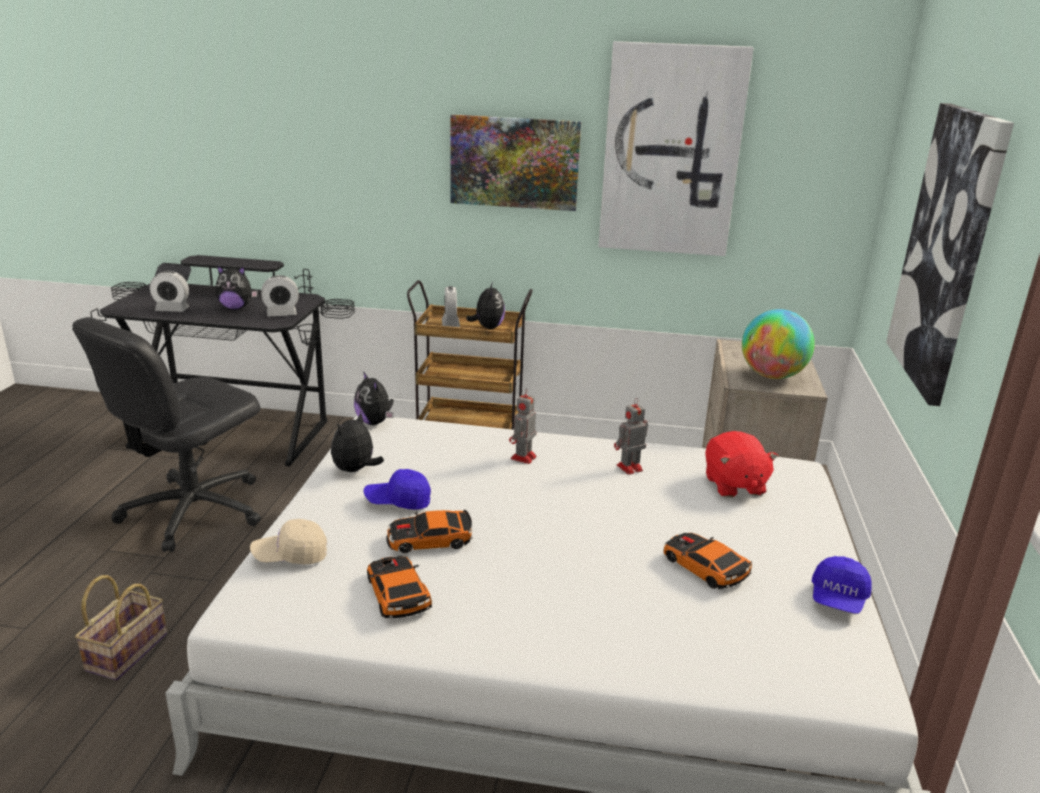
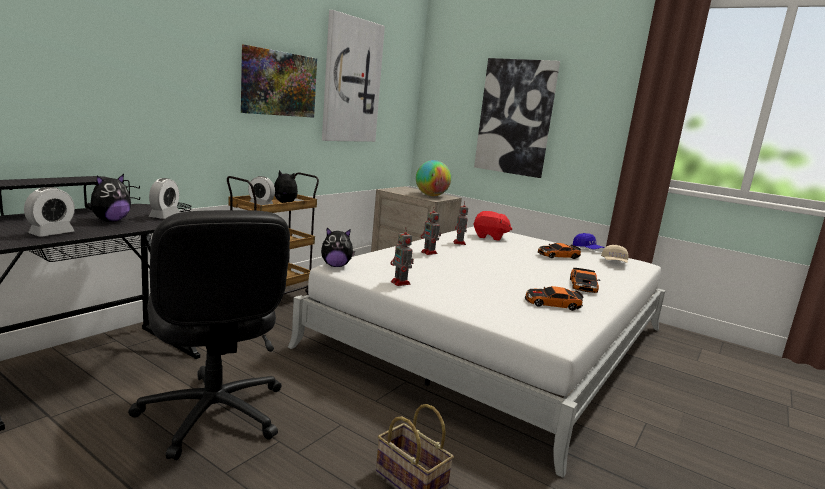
camera: 65 degrees left, 10 degrees down
beige cap [250,519,327,564] -> beige cap moved to [601,245,628,263]
plush toy [331,412,384,472] -> toy robot [390,227,414,286]
blue cap [364,469,431,510] -> none
toy car [386,509,473,553] -> toy car moved to [570,268,600,293]

